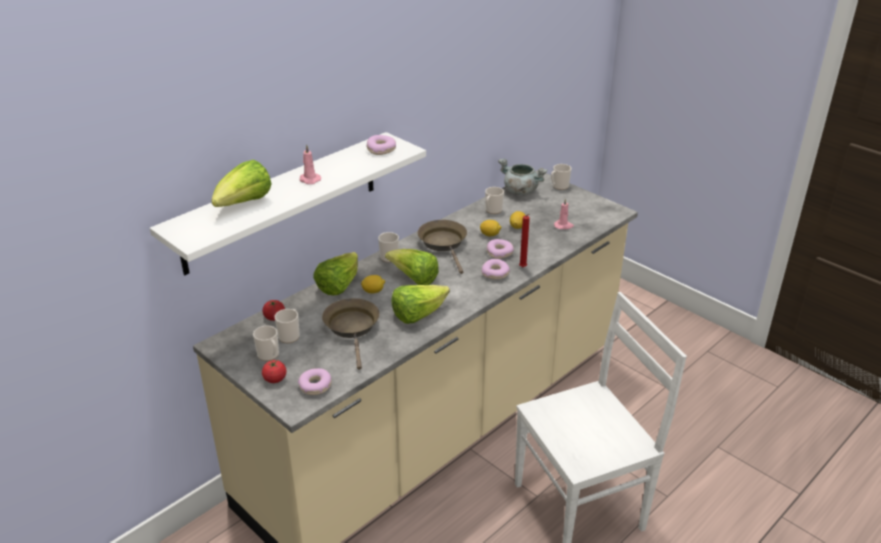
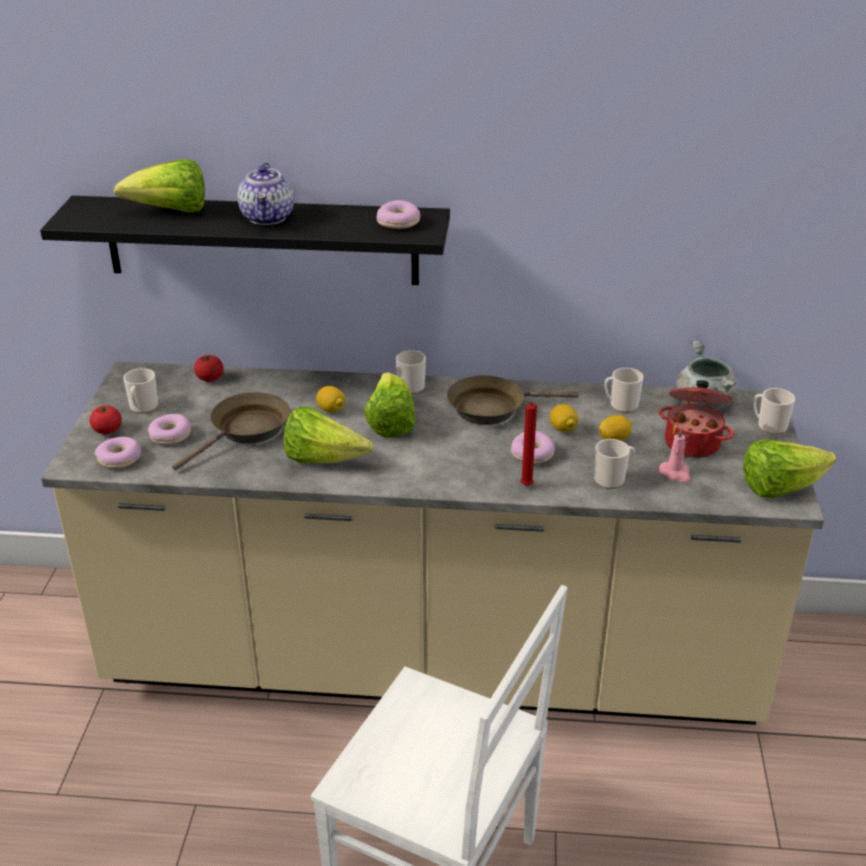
camera: 50 degrees right, 0 degrees up
white shelf [150,132,426,275] -> black shelf [40,196,450,285]
mug [275,309,300,343] -> mug moved to [594,439,635,489]
pink candle [299,144,321,184] -> teapot [238,163,294,225]
lettuce [313,252,358,295] -> lettuce moved to [743,439,836,498]
brown frying pan [418,220,467,274] -> brown frying pan turned 135 degrees counterclockwise [447,375,579,425]
donut [482,259,510,280] -> donut moved to [148,414,191,445]
none -> cooking pot [659,380,734,458]

